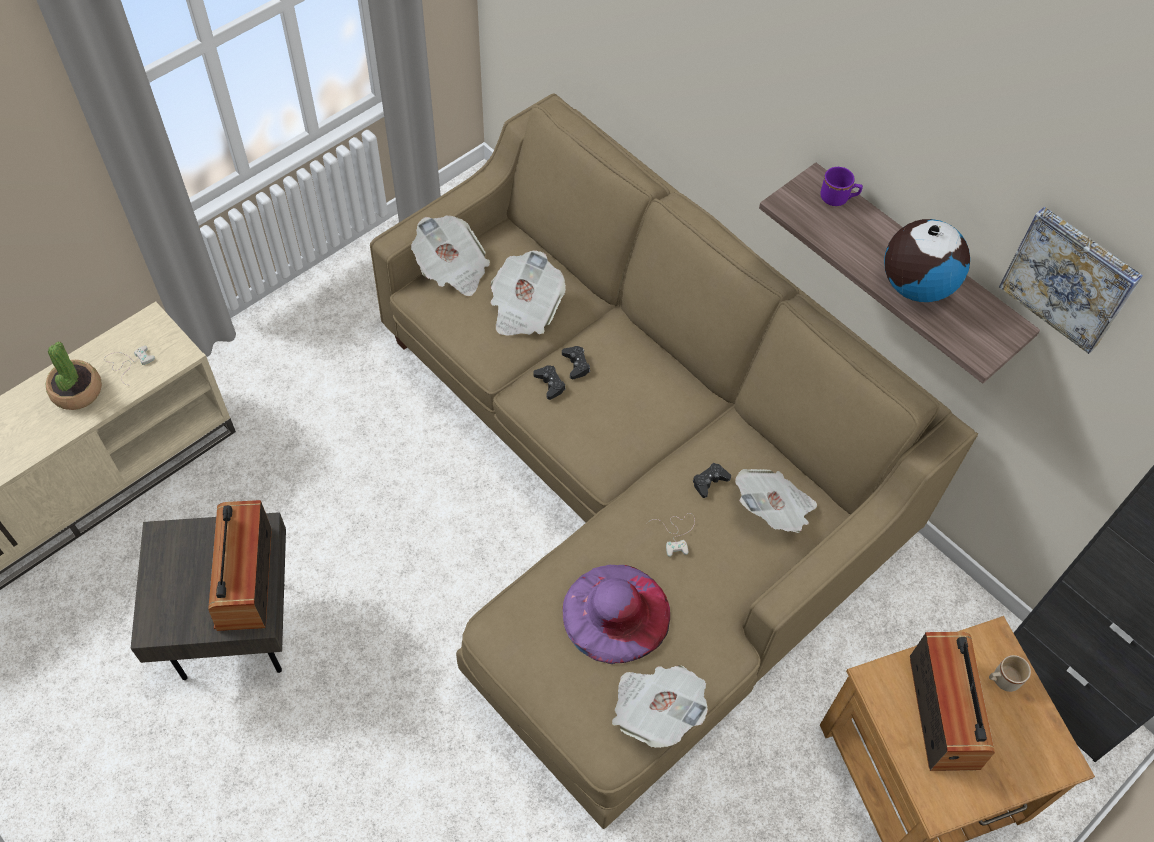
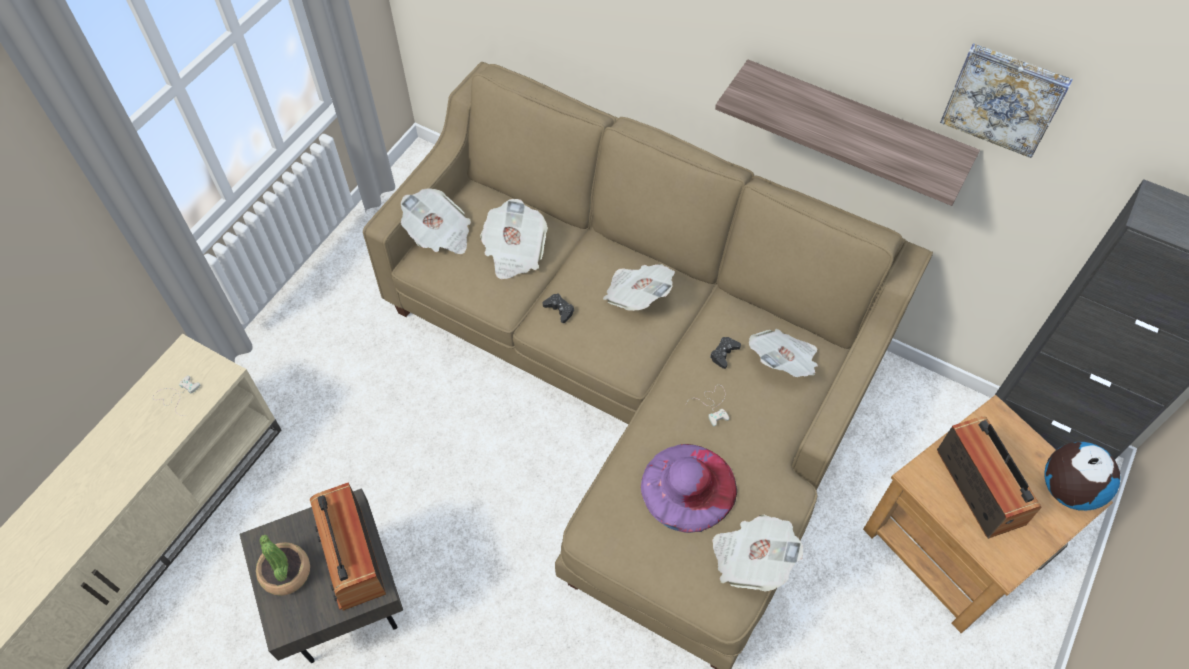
camera: 15 degrees left, 0 degrees up
potted plant [46,342,102,410] -> potted plant moved to [256,535,310,596]
black game controller [562,346,590,379] -> none
purple mug [820,167,863,206] -> none
globe [884,219,970,302] -> globe moved to [1044,442,1120,511]
beige mug [989,655,1031,692] -> none
none -> newspaper [603,264,675,311]

